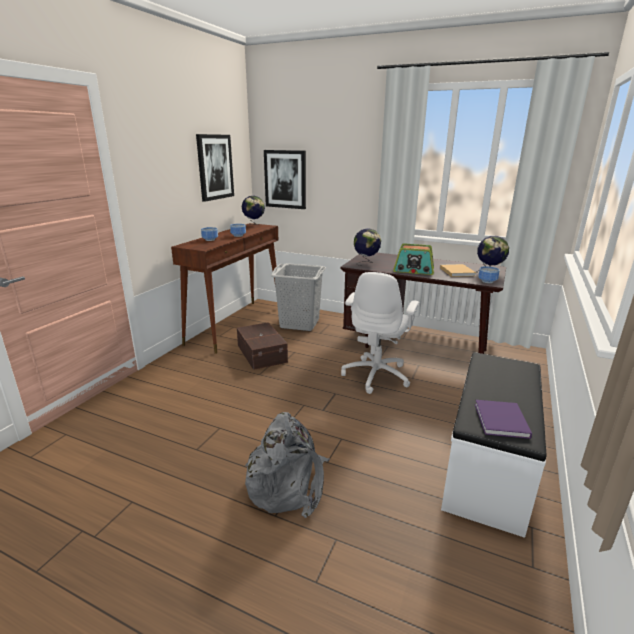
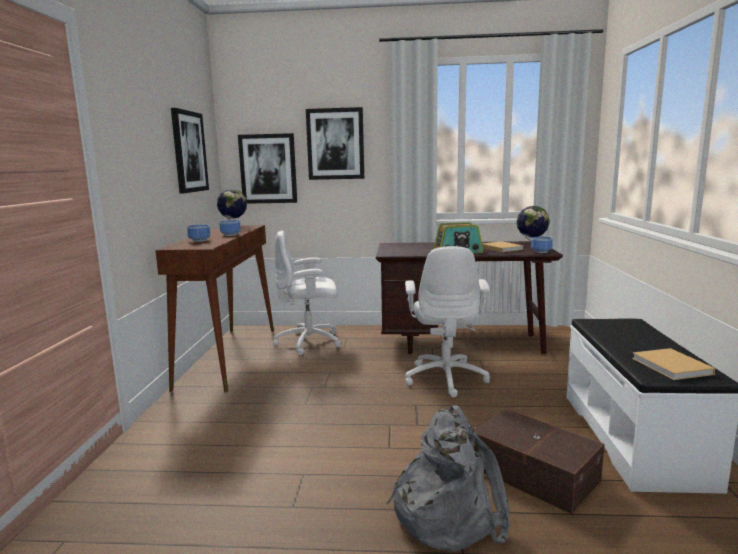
camera: 20 degrees left, 10 degrees down
brown storage box [237,322,288,370] -> brown storage box moved to [474,409,605,514]
grey laundry basket [271,263,326,331] -> white office chair [273,230,341,355]
globe [354,228,381,266] -> none
purple book [475,400,532,439] -> beige book [632,348,716,380]
none -> picture [306,107,364,180]

